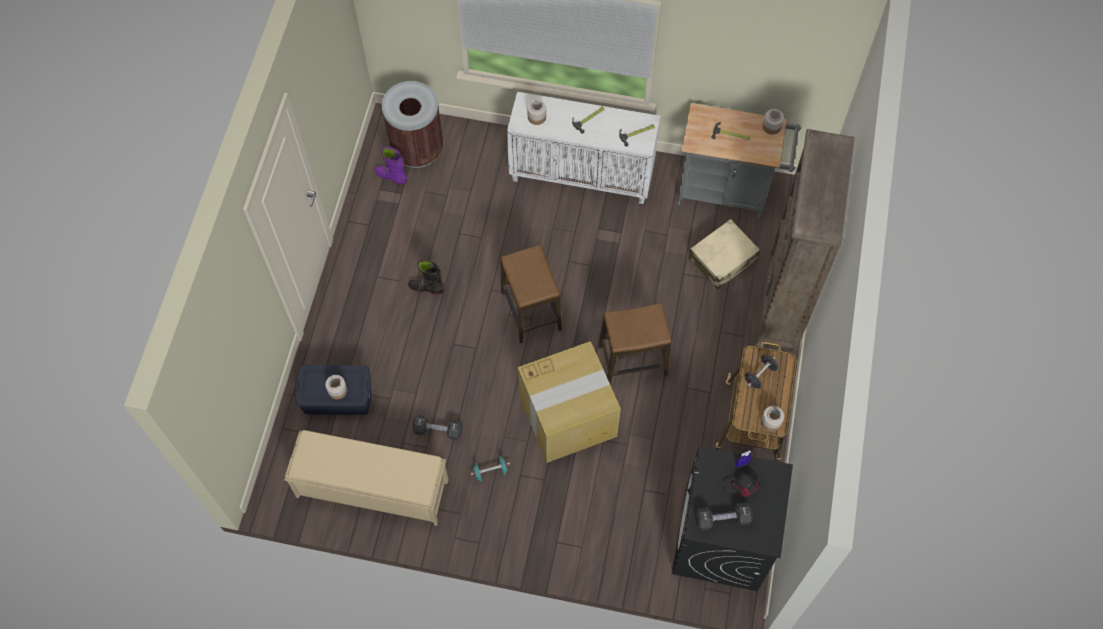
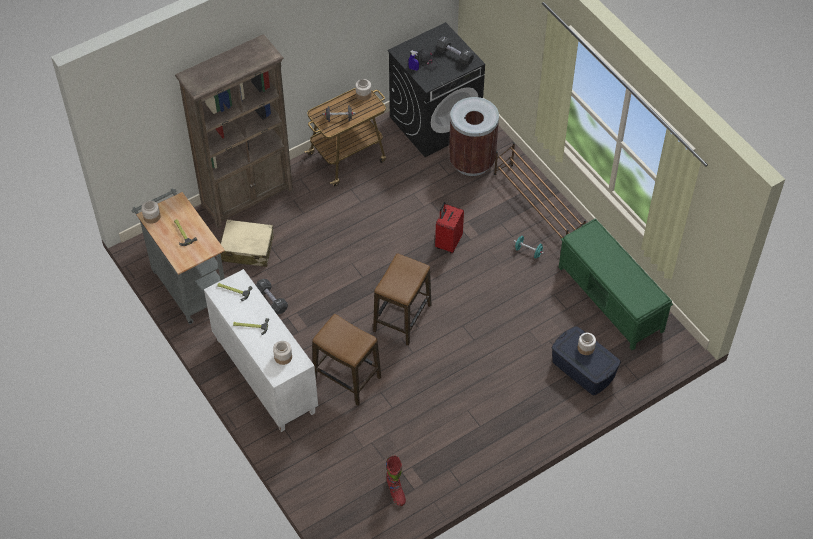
camera: 135 degrees left, 10 degrees down
beige bench [284,430,448,526] -> green bench [559,218,673,350]
purple boot [375,146,407,185] -> red boot [386,456,406,506]
brown trash can [382,81,443,168] -> brown trash can moved to [449,97,499,176]
black boot [408,260,445,295] -> none
black dumbbell [413,415,462,440] -> black dumbbell moved to [256,279,288,314]
cardboard box [518,341,621,463] -> red suitcase [435,202,464,254]
stool [598,303,672,384] -> stool moved to [312,314,381,405]
none -> brown shoe rack [494,142,586,238]

